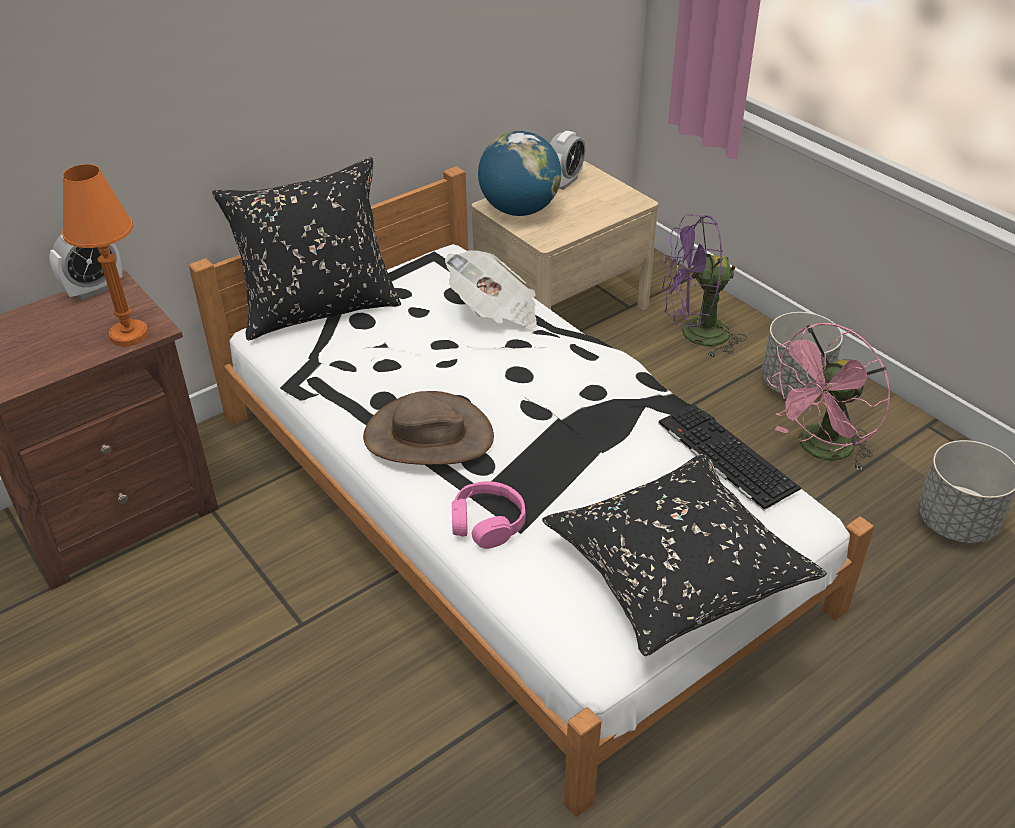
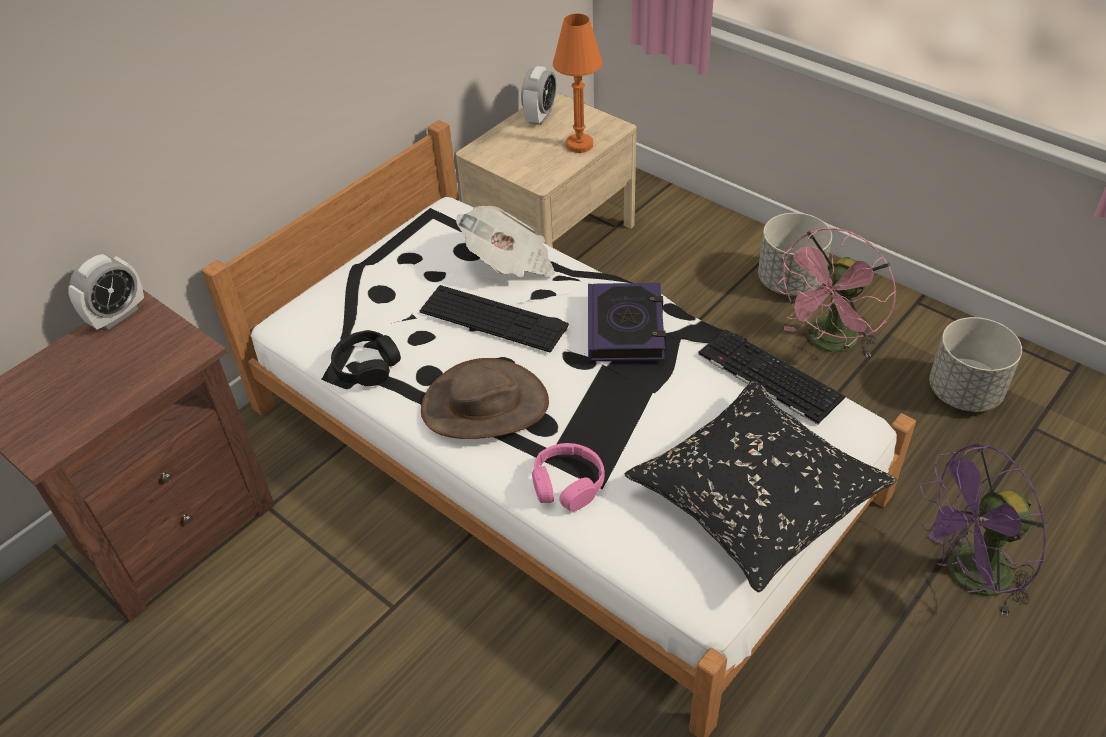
camera: 10 degrees left, 5 degrees up
orange table lamp [62,164,148,347] -> orange table lamp moved to [553,14,603,153]
black pillow [212,157,401,341] -> none
globe [478,131,561,216] -> none
purple fan [661,214,747,358] -> purple fan moved to [920,443,1047,617]
none -> black headphones [331,330,401,386]
none -> keyboard [420,285,569,352]
none -> book [588,283,666,361]

